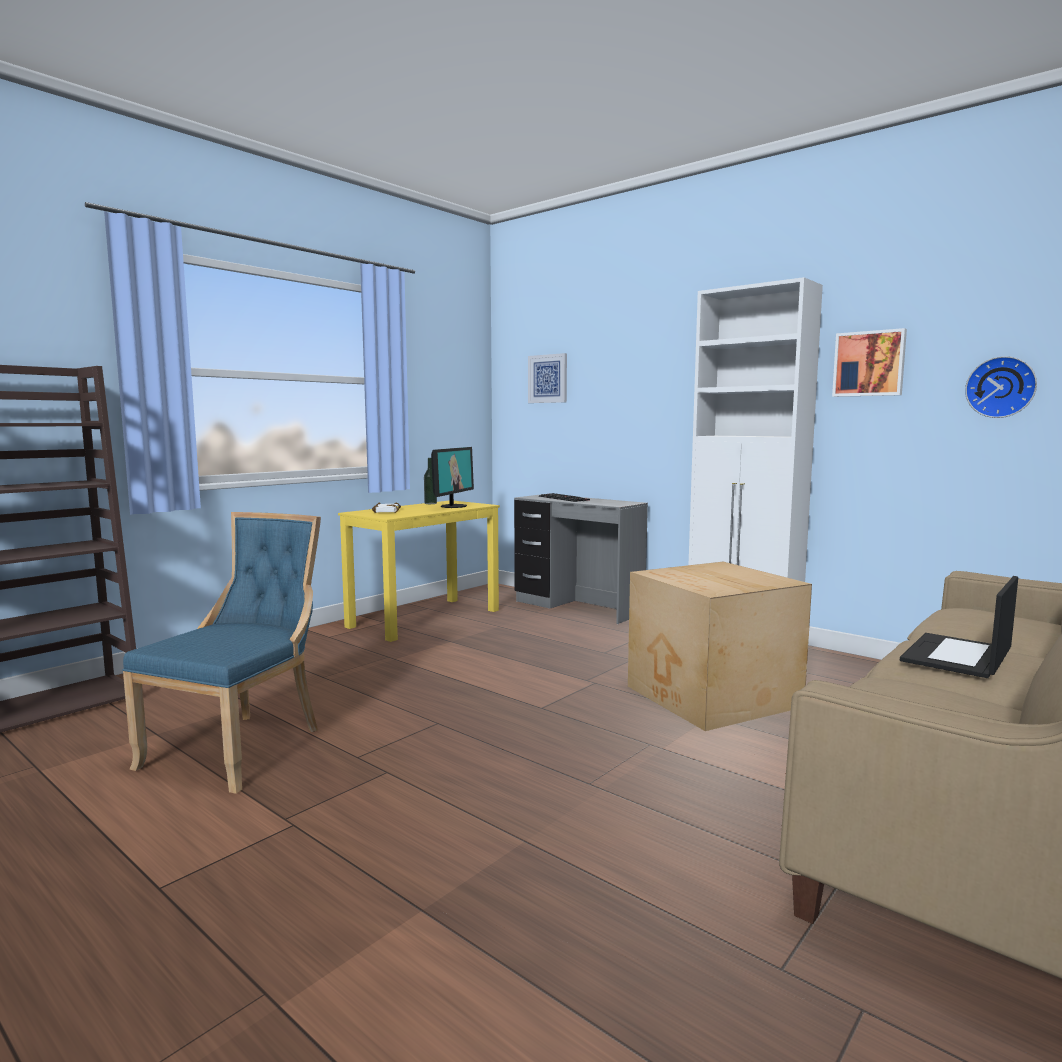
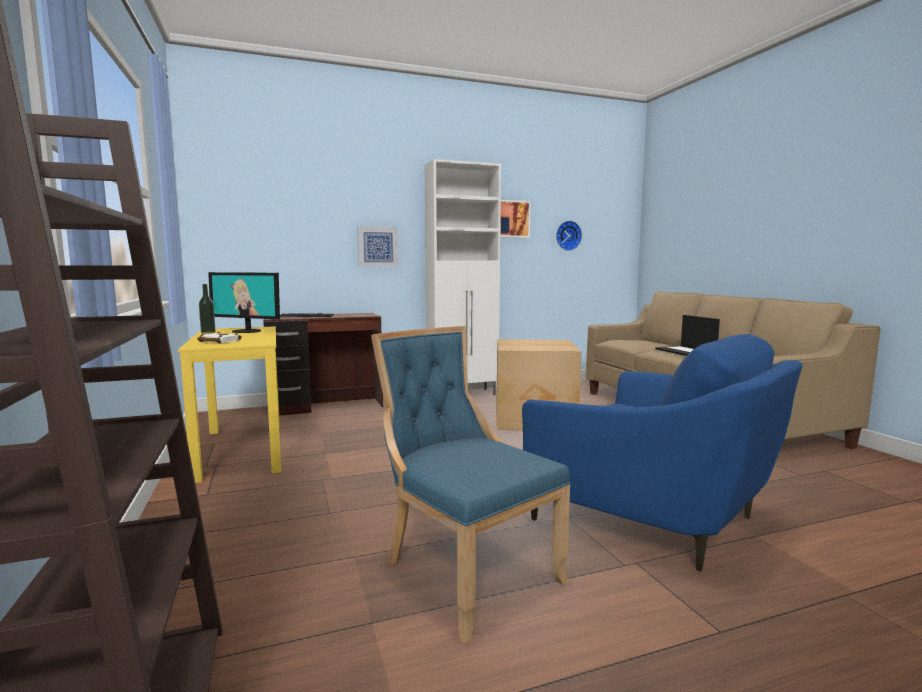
camera: 60 degrees left, 0 degrees up
monitor [431,447,474,508] -> monitor turned 150 degrees clockwise [208,272,280,333]
grey desk [514,494,648,624] -> brown desk [263,313,383,416]
picture [528,353,567,403] -> picture moved to [357,226,398,267]
none -> blue armchair [522,334,803,572]

